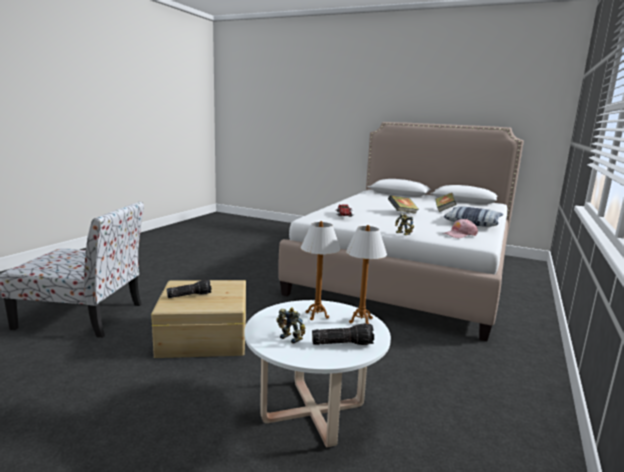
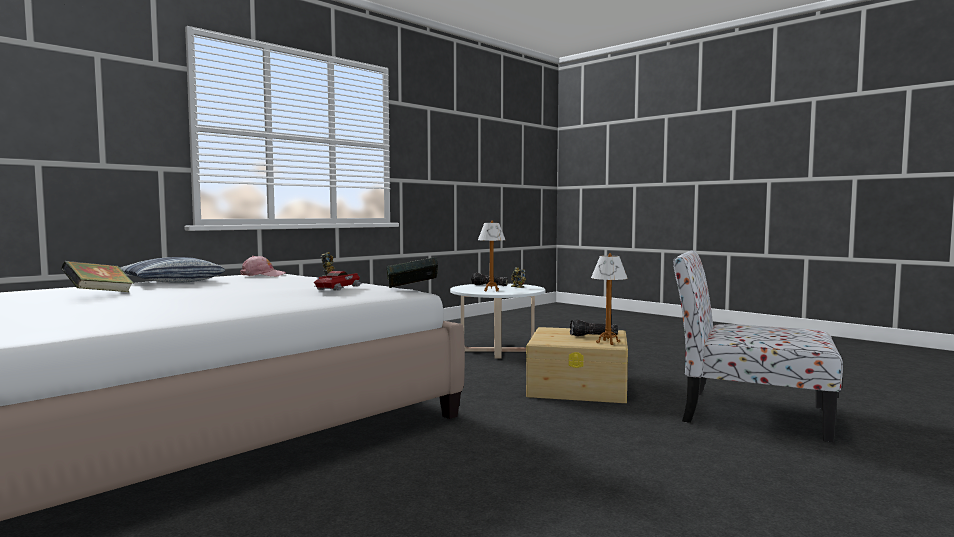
camera: 160 degrees left, 10 degrees down
table lamp [346,225,387,324] -> table lamp moved to [591,253,628,345]
book [388,195,419,214] -> book moved to [387,257,438,288]

